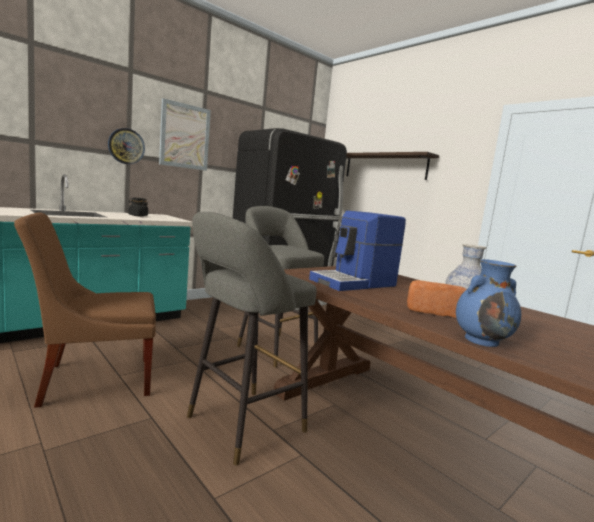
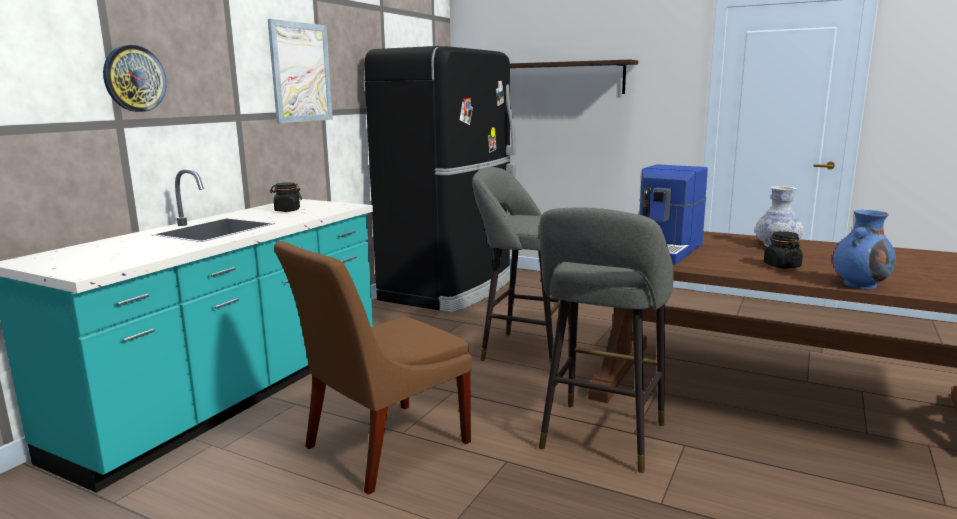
camera: 20 degrees left, 5 degrees up
wall clock [108,128,145,164] -> wall clock moved to [103,45,166,112]
bread [407,280,467,318] -> black jar [764,231,803,268]

